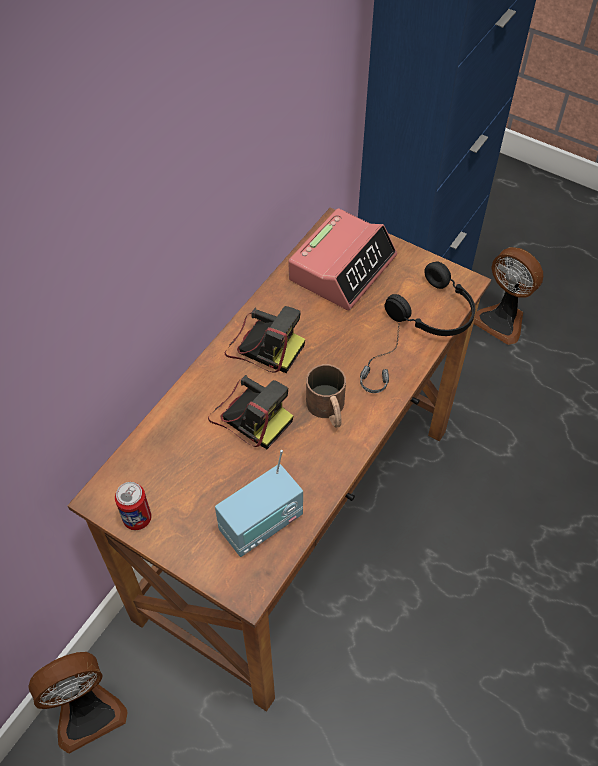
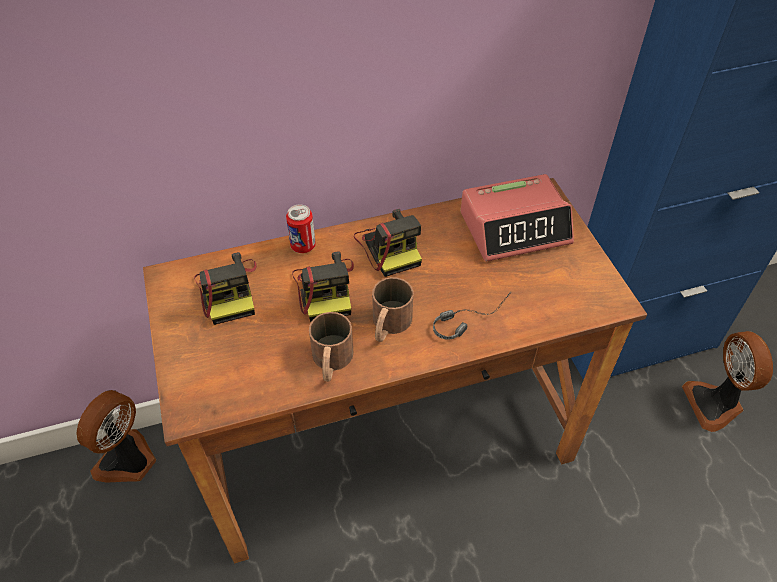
camera: 40 degrees right, 5 degrees down
fan [28,652,128,754] -> fan turned 105 degrees clockwise [76,390,156,483]
can [115,482,152,530] -> can moved to [286,204,316,253]
radio [215,450,303,557] -> none
black headphones [384,261,475,336] -> none
none -> camera [194,252,257,325]
none -> brown mug [309,312,353,382]

